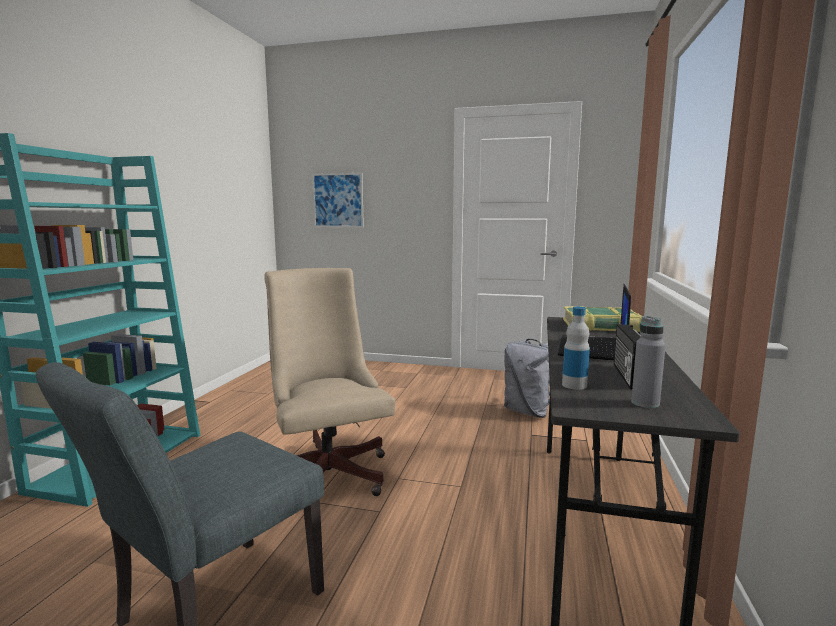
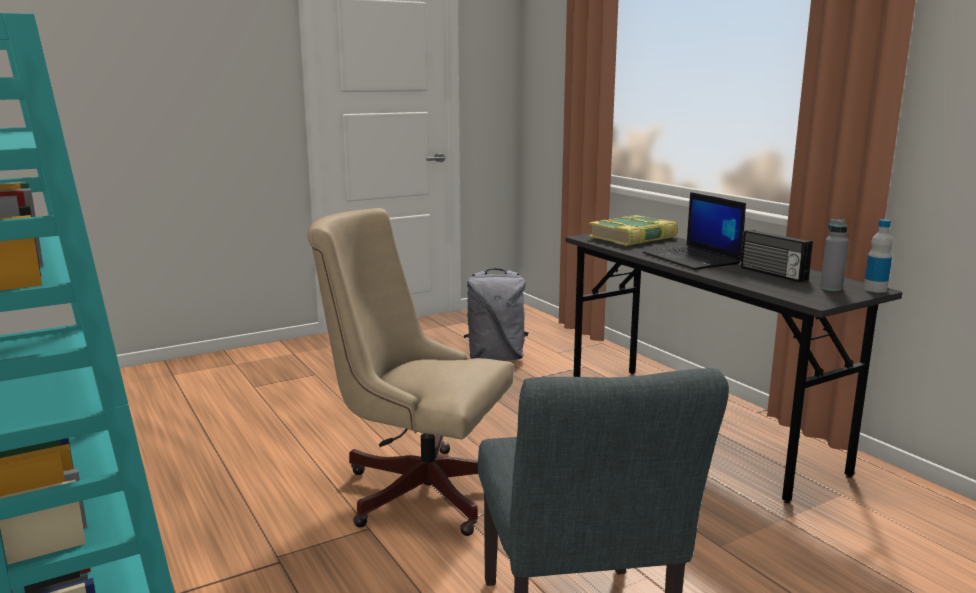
camera: 45 degrees left, 5 degrees up
picture [312,173,364,228] -> none
bottle [562,307,590,390] -> bottle moved to [864,219,893,293]

